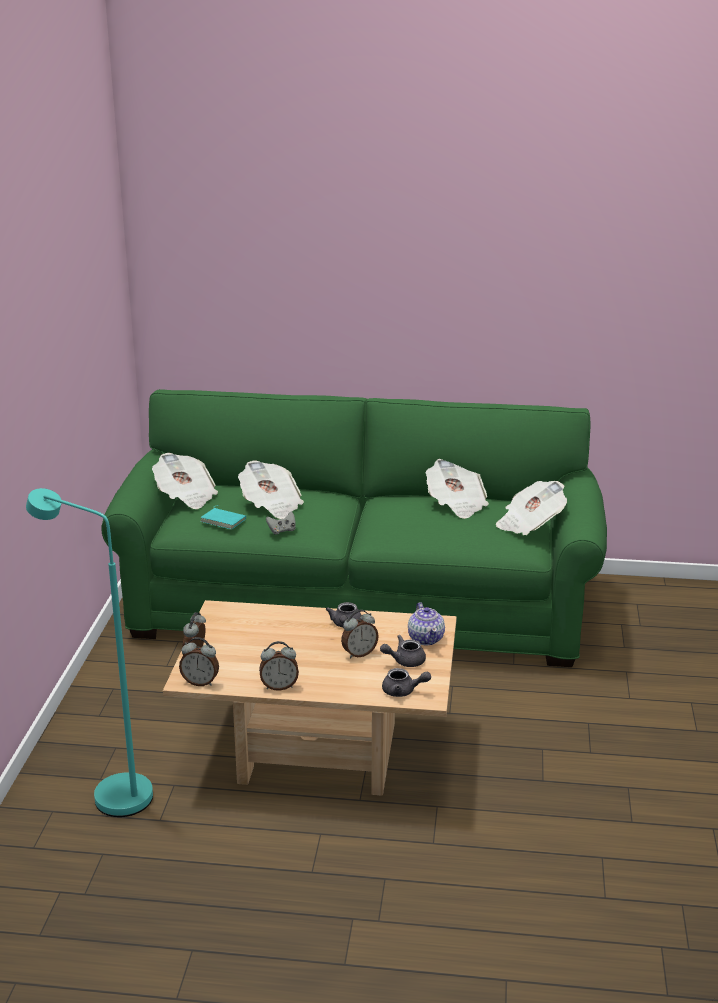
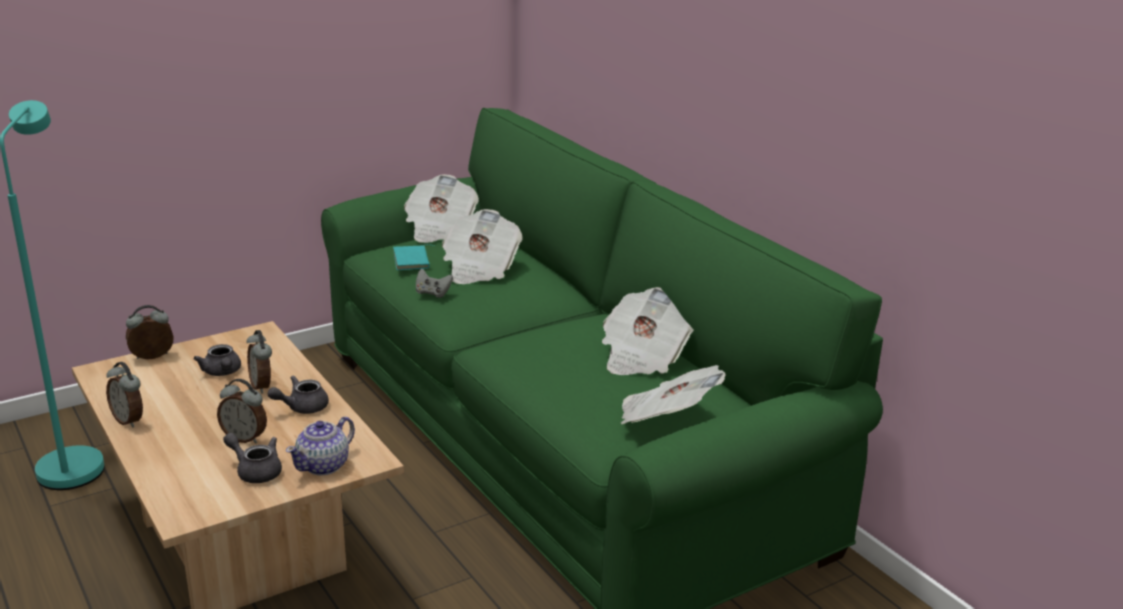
camera: 50 degrees right, 0 degrees up
alarm clock [179,637,219,686] -> alarm clock moved to [246,330,272,394]
grey teapot [382,668,431,697] -> grey teapot moved to [194,344,241,376]

